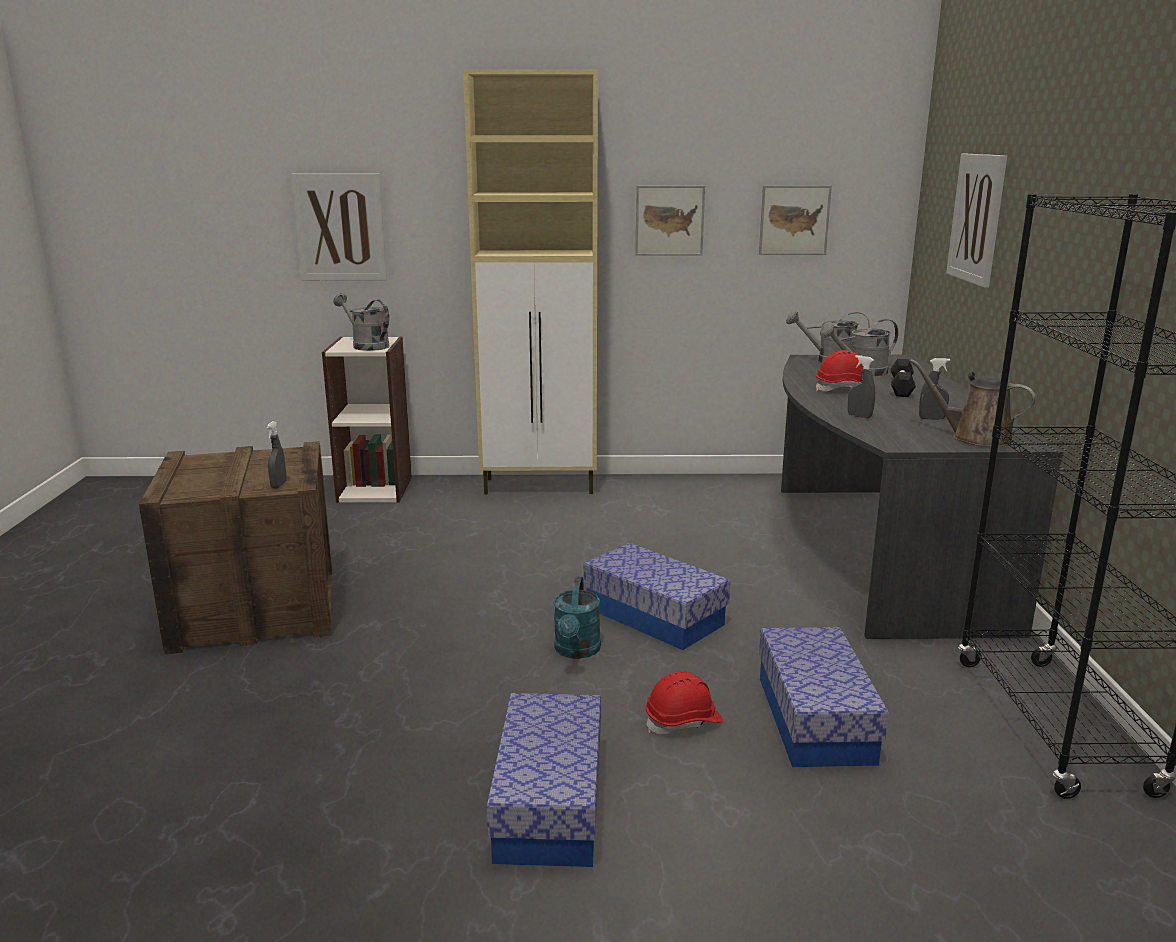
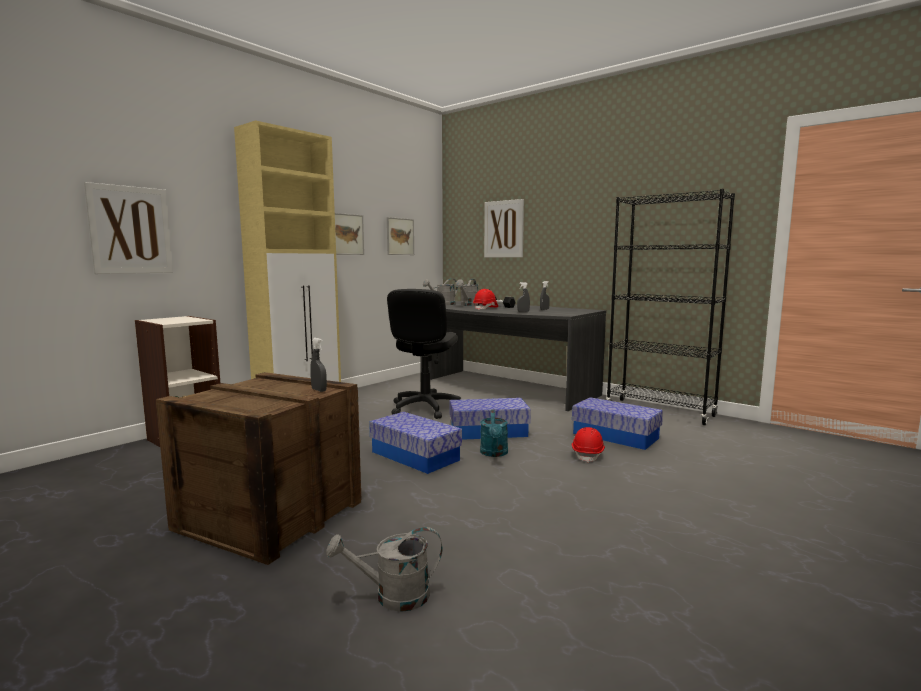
camera: 50 degrees left, 10 degrees down
grey watering can [333,293,389,351] -> grey watering can moved to [326,527,443,612]
storage box [487,693,601,867] -> storage box moved to [369,412,462,474]
turquoise watering can [554,577,601,659] -> turquoise watering can turned 45 degrees clockwise [480,410,508,457]
brown watering can [910,359,1036,447] -> none
none -> black office chair [387,289,461,419]

